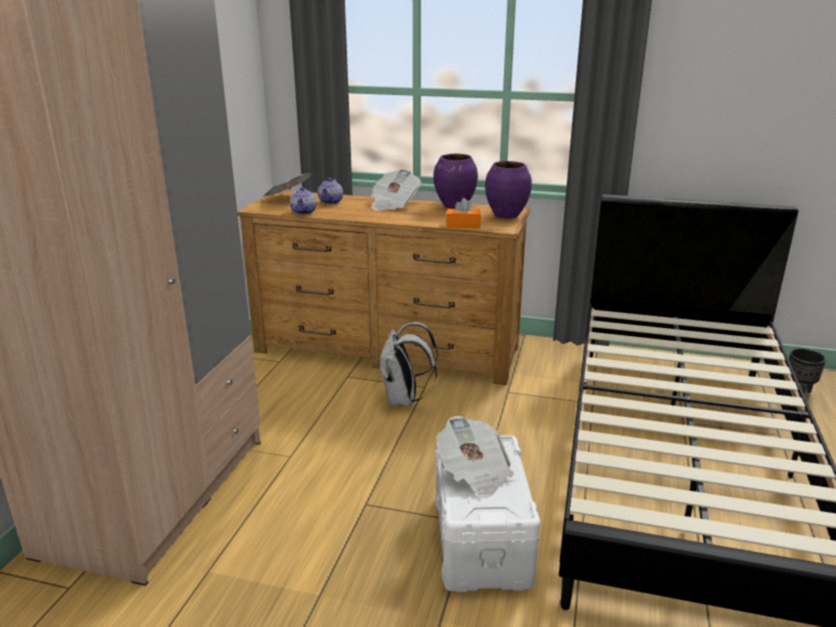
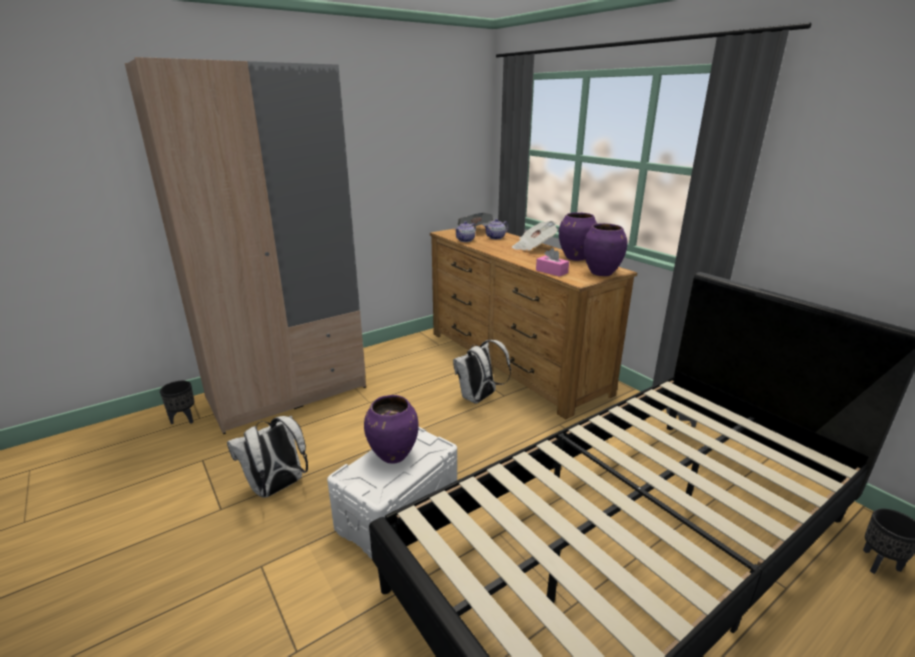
camera: 40 degrees right, 0 degrees up
newspaper [436,416,514,499] -> purple vase [364,395,419,464]
orange tissue box [446,198,481,228] -> pink tissue box [536,248,569,277]
none -> black planter [160,381,194,424]
none -> white backpack [227,415,308,498]

